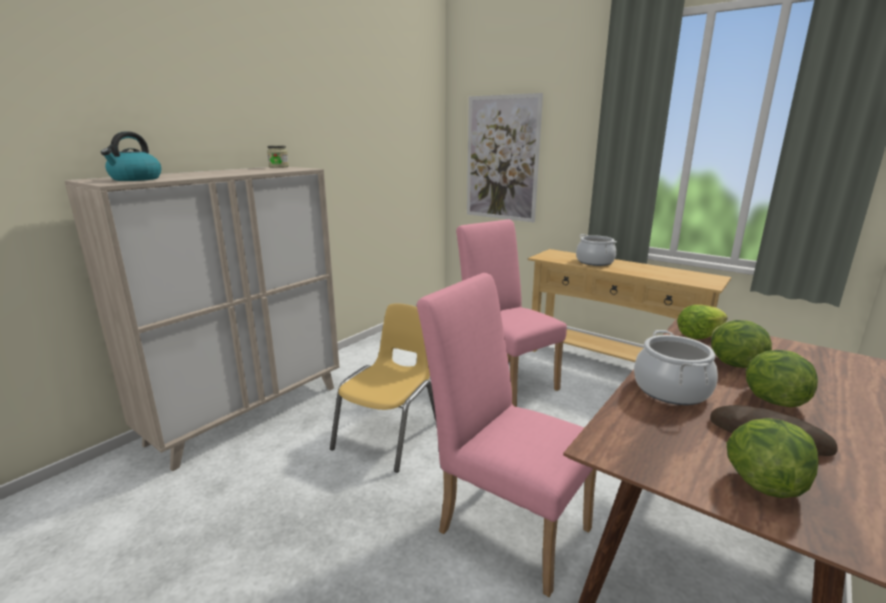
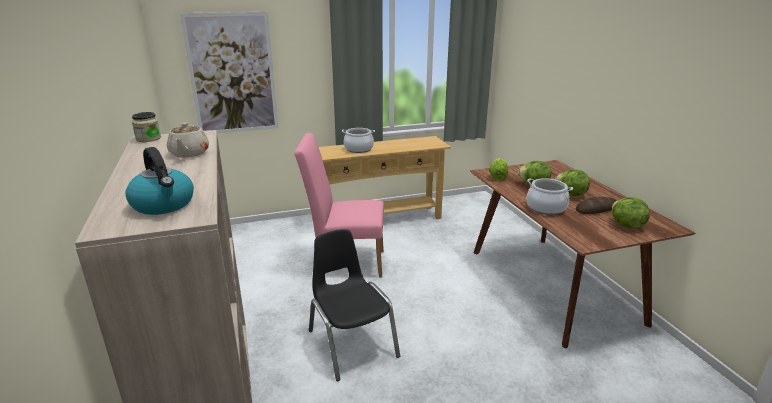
camera: 55 degrees left, 5 degrees up
yellow chair [330,303,436,473] -> black chair [309,229,400,381]
pink chair [417,273,597,597] -> none
none -> beige teapot [167,123,209,157]

